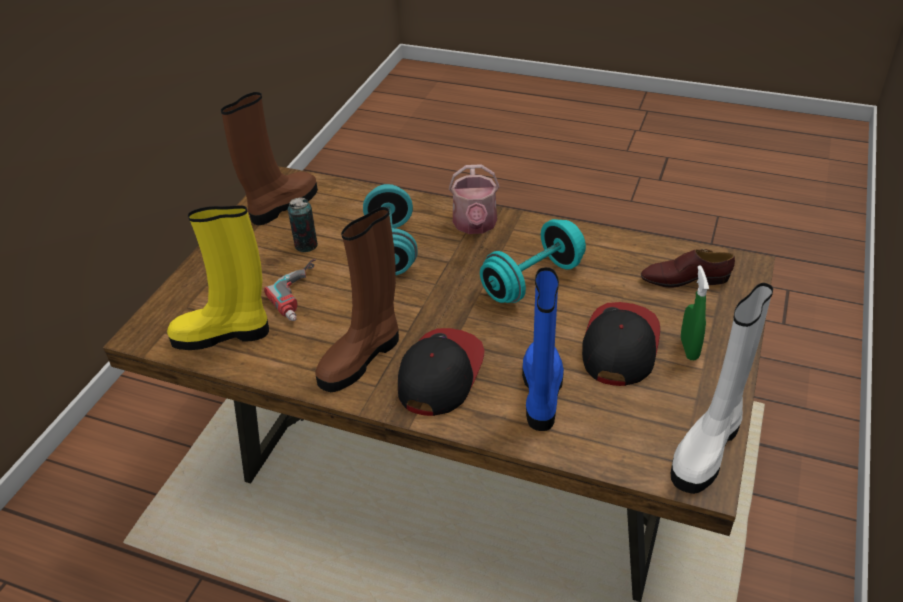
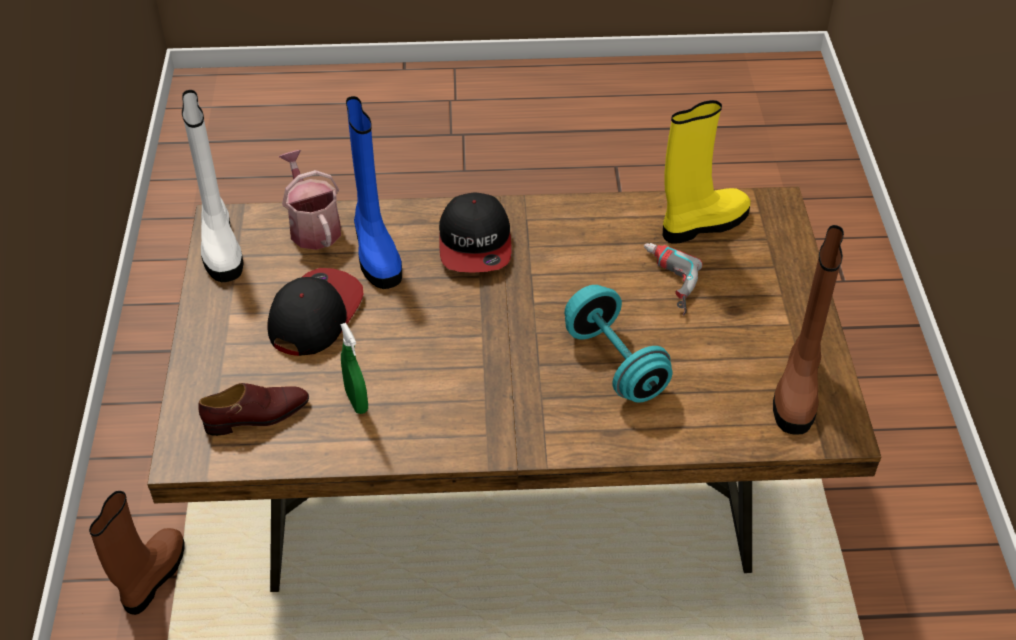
camera: 155 degrees right, 5 degrees up
can [287,198,318,252] -> none
brown boot [315,207,399,392] -> brown boot moved to [89,491,185,615]
watering can [449,164,499,234] -> watering can moved to [279,150,341,250]
turquoise dumbbell [480,219,586,303] -> none
cap [582,302,660,386] -> cap turned 150 degrees counterclockwise [268,268,363,356]
white boot [671,283,773,494] -> white boot turned 150 degrees clockwise [182,90,244,282]
green spray bottle [681,265,709,360] -> green spray bottle moved to [340,323,368,414]

